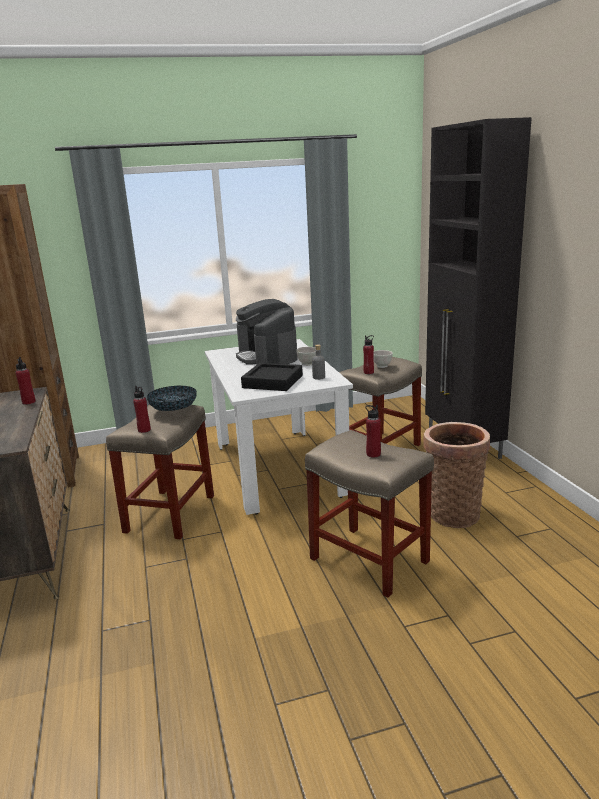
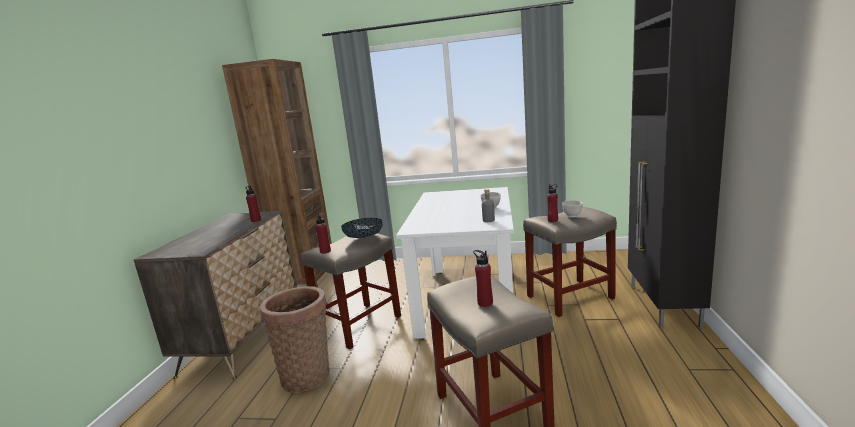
camera: 25 degrees right, 5 degrees down
coffee machine [236,299,297,365] -> none
black tray [241,363,303,391] -> none
basket [423,422,490,528] -> basket moved to [260,286,330,393]

